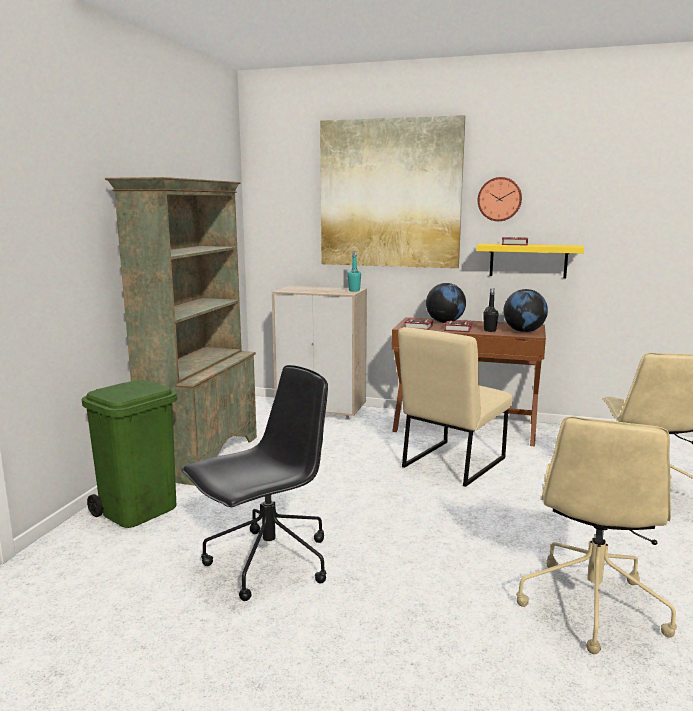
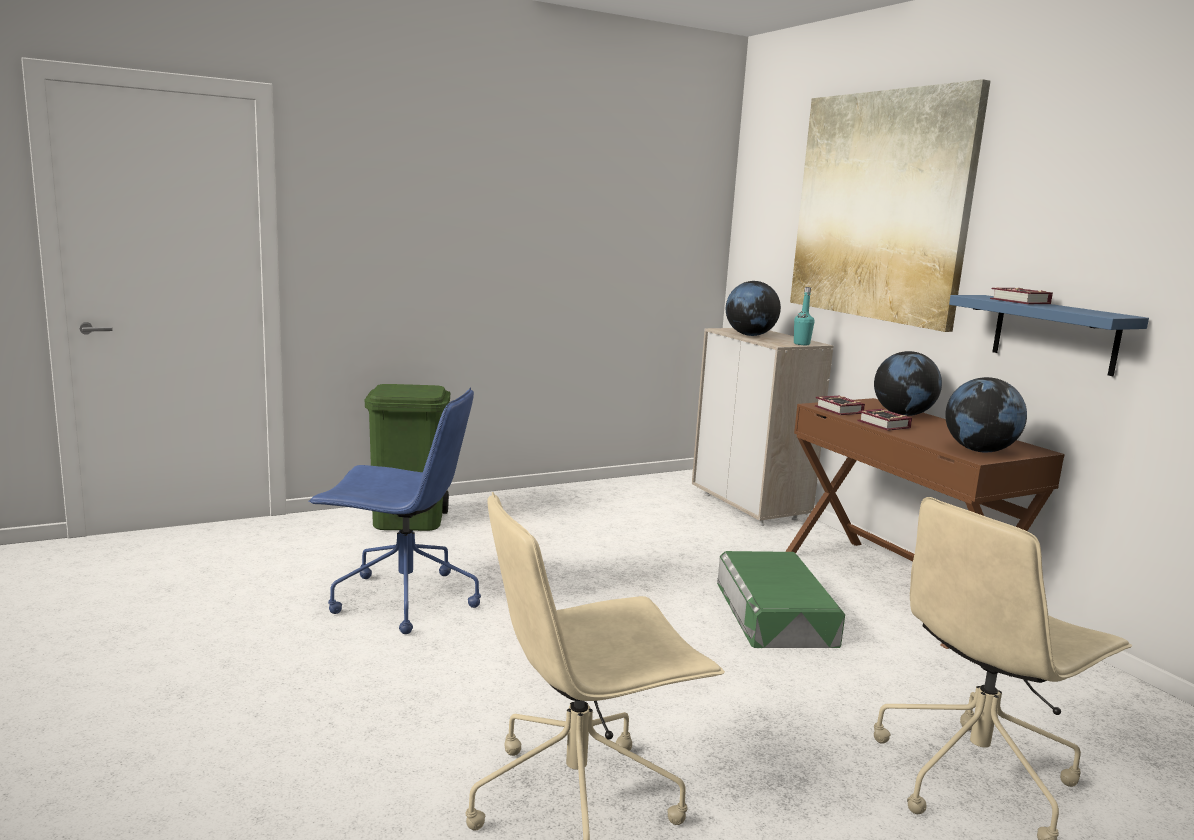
camera: 45 degrees right, 0 degrees up
green bookcase [105,177,257,486] -> none
black office chair [182,365,328,601] -> blue office chair [308,387,481,634]
beige chair [398,327,513,487] -> green storage box [717,551,845,648]
yellow shelf [476,243,584,278] -> blue shelf [949,295,1149,376]
wall clock [478,177,522,221] -> none
black bottle [483,288,499,332] -> none
none -> globe [726,281,781,336]

